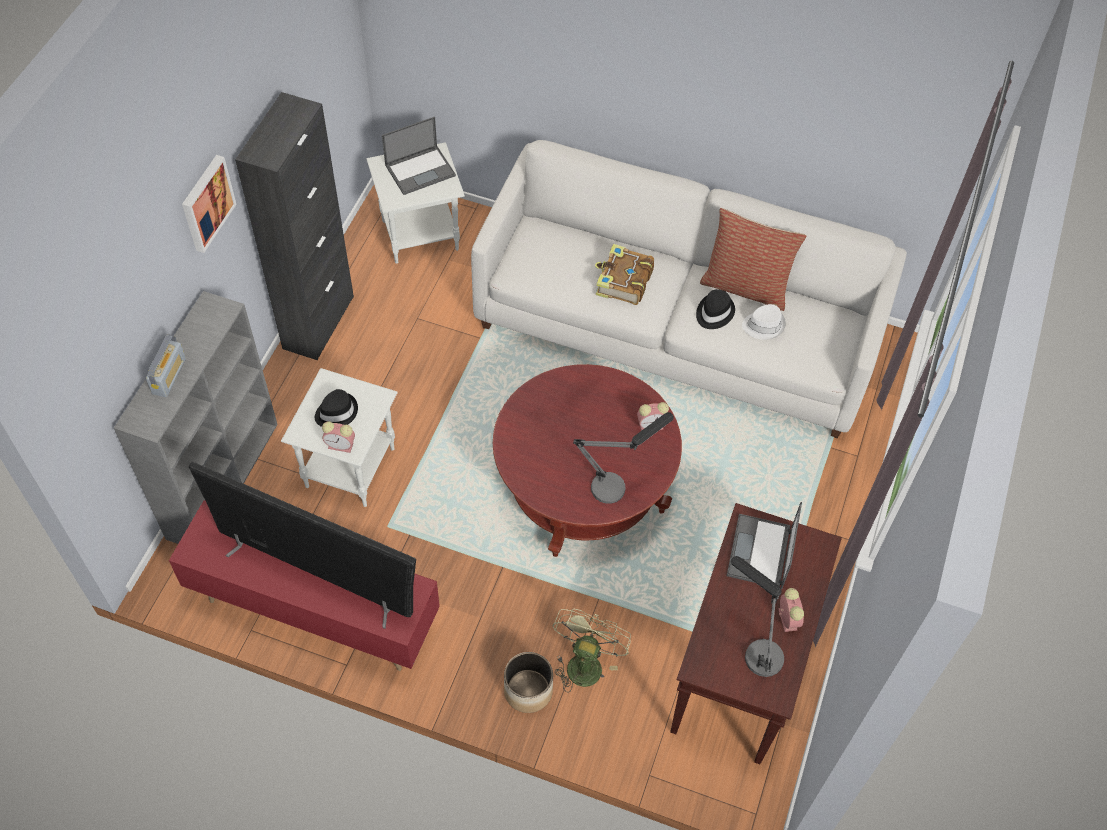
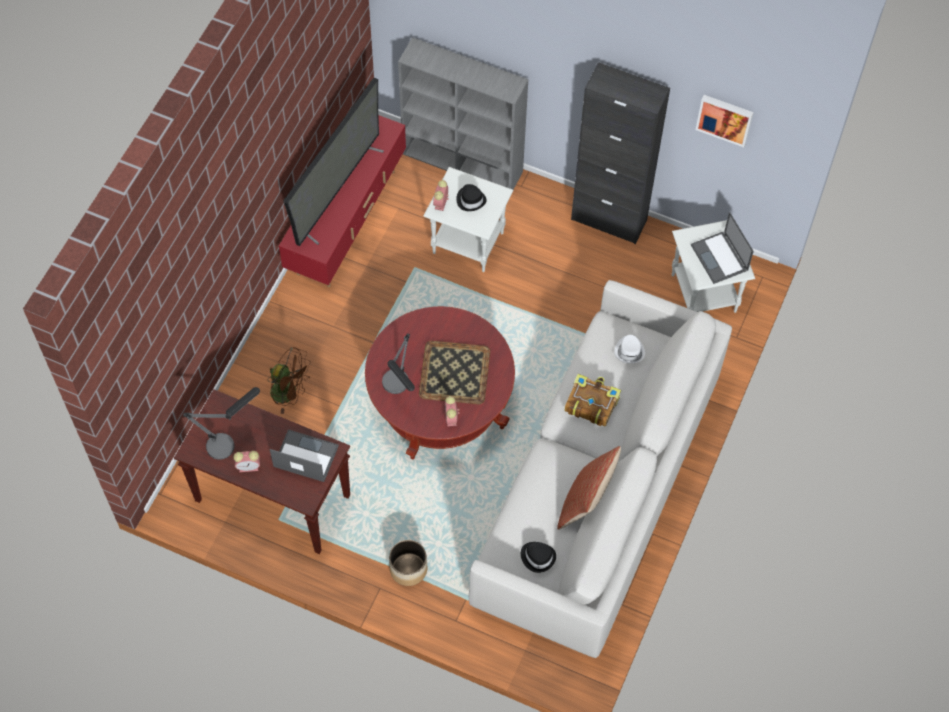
camera: 95 degrees right, 5 degrees up
radio [146,334,186,397] -> none
picture [182,155,237,253] -> picture moved to [696,95,754,147]
planter [504,652,553,713] -> planter moved to [389,540,427,586]
green fan [553,609,631,693] -> brown fan [267,347,311,414]
black hat [696,289,735,329] -> black hat moved to [521,542,556,573]
white hat [742,304,786,340] -> white hat moved to [614,335,645,364]
none -> tray [419,341,490,404]

